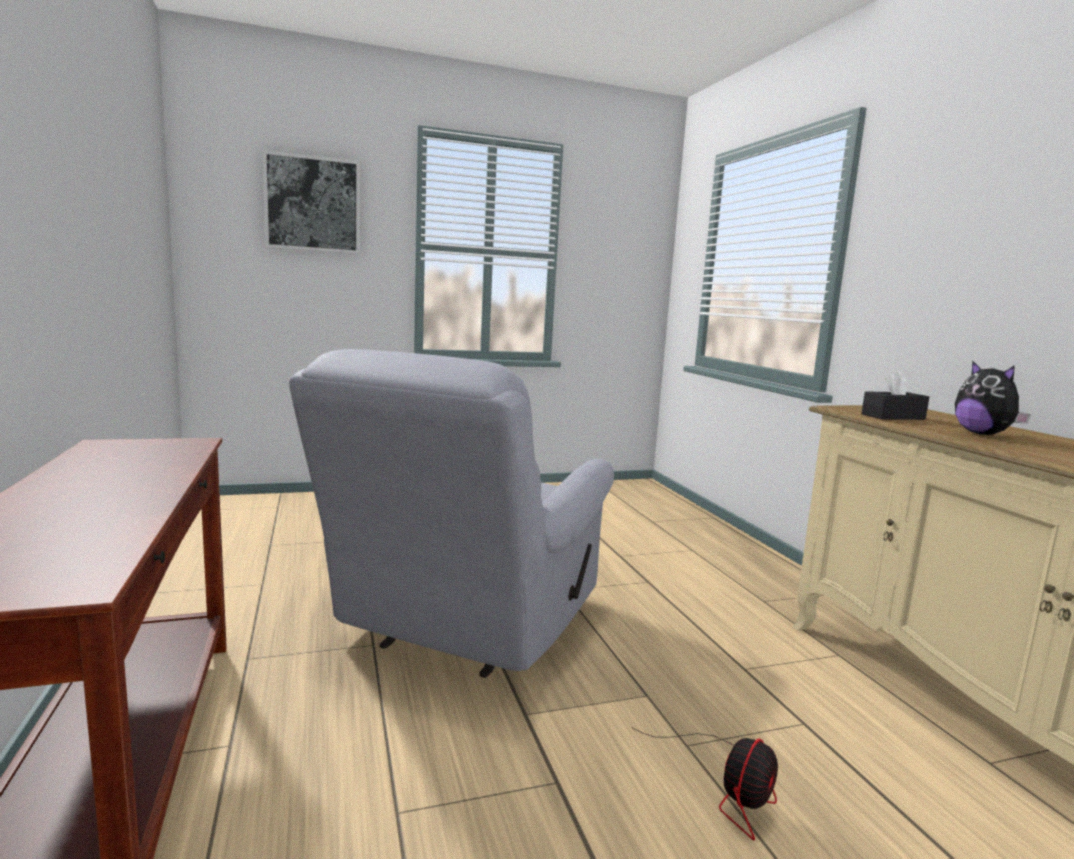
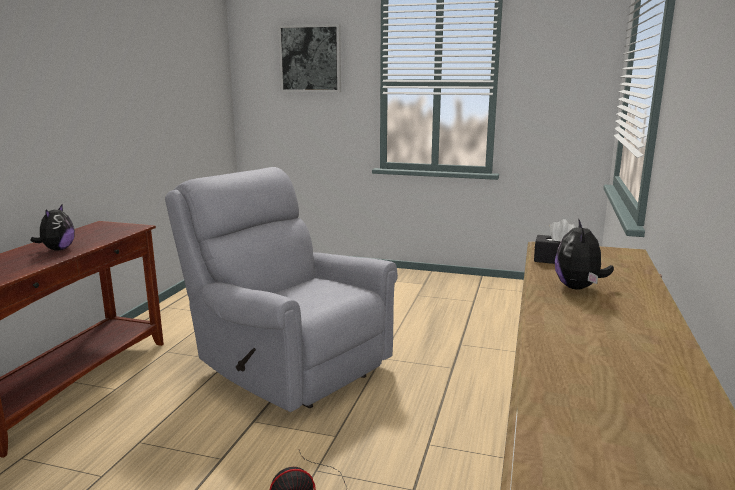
camera: 35 degrees right, 5 degrees up
grey armchair [289,349,614,678] -> grey armchair turned 75 degrees clockwise [165,167,398,412]
none -> plush toy [30,204,75,251]

